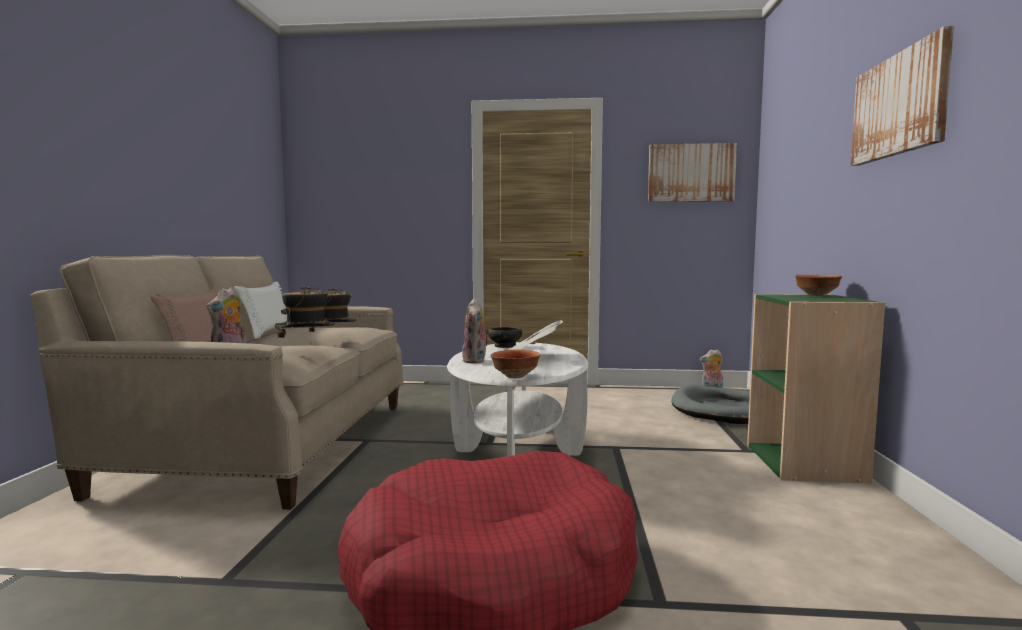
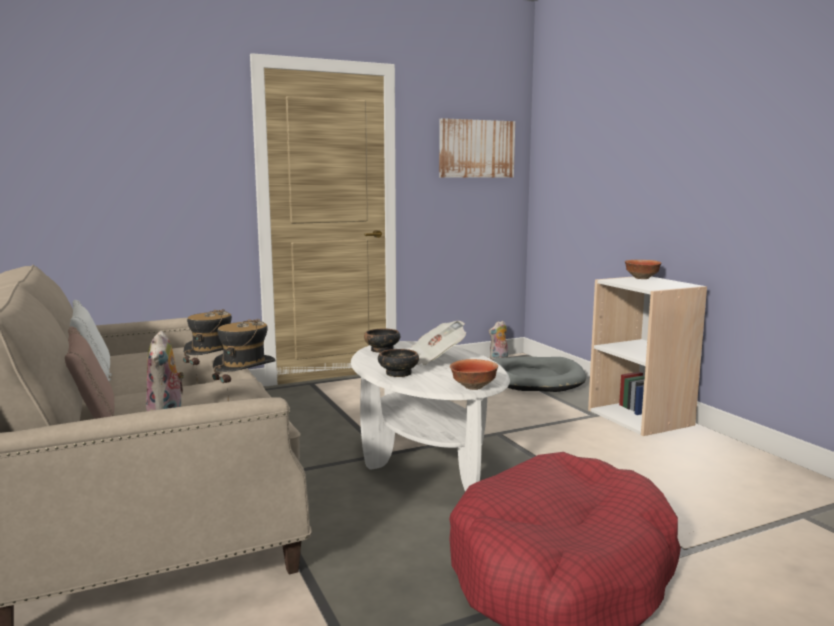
camera: 30 degrees left, 5 degrees up
plush toy [462,298,490,363] -> bowl [378,349,419,377]
green bookcase [747,294,885,483] -> white bookcase [588,276,707,436]
picture [851,26,954,166] -> none

